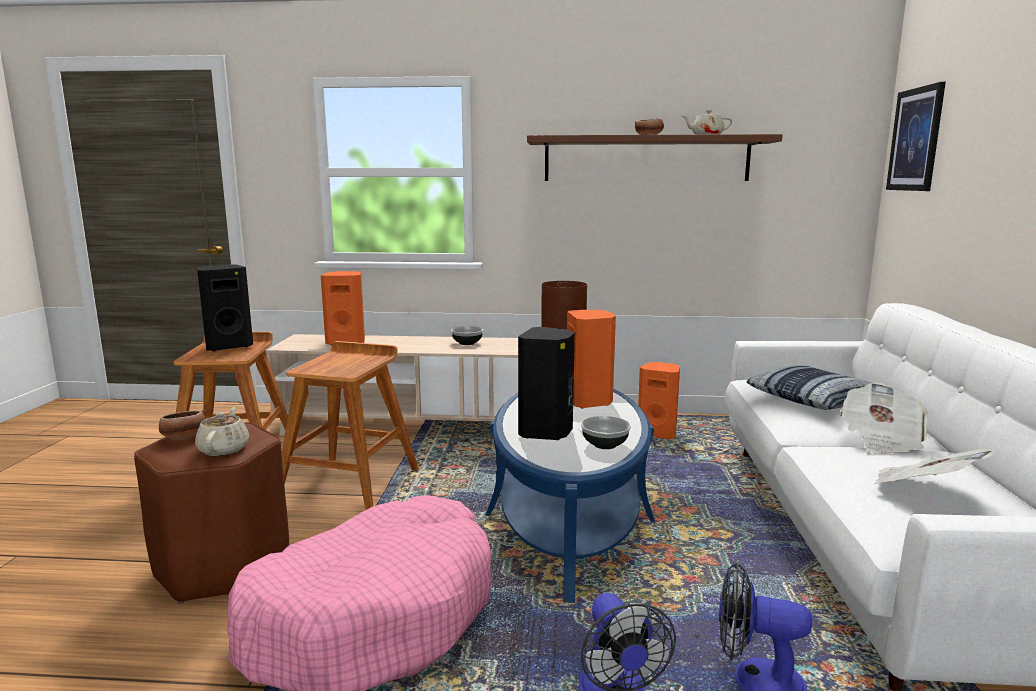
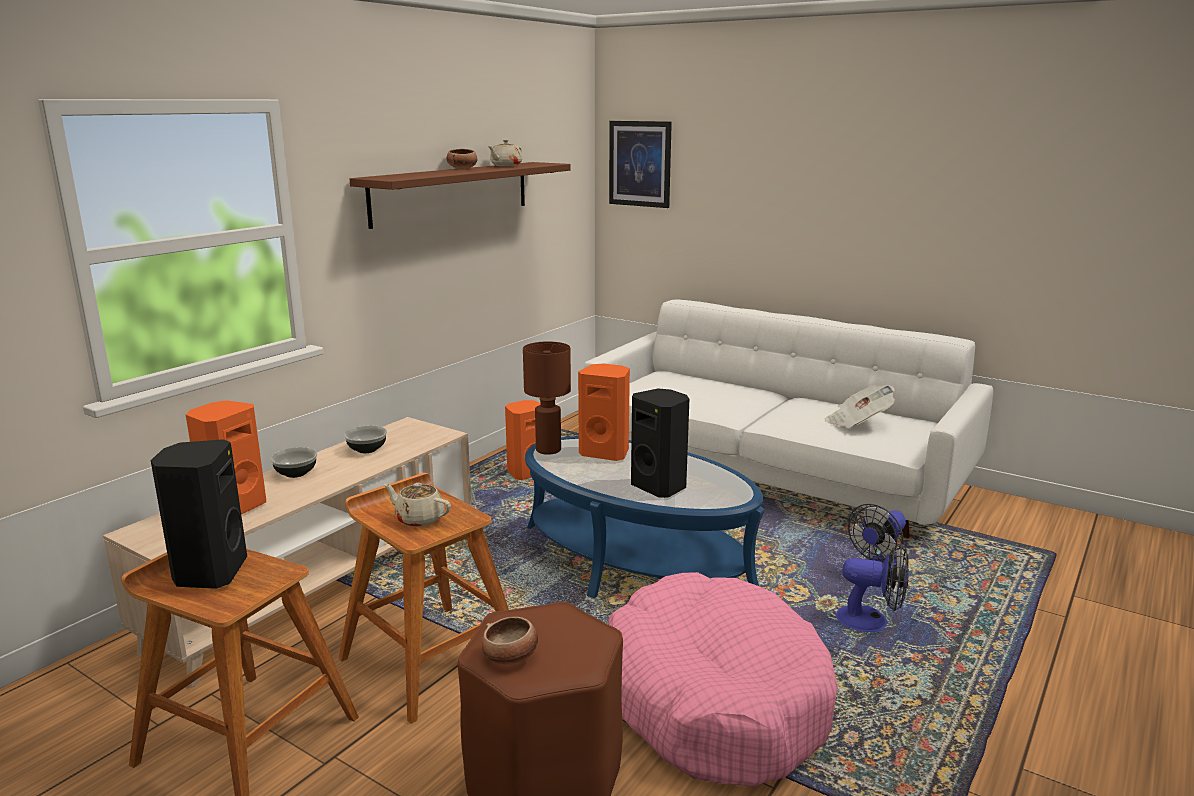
camera: 60 degrees left, 5 degrees up
beige teapot [195,407,249,456] -> beige teapot moved to [383,483,451,527]
bowl [581,416,631,449] -> bowl moved to [270,447,317,478]
pillow [747,365,872,410] -> none
newspaper [840,382,928,454] -> none

